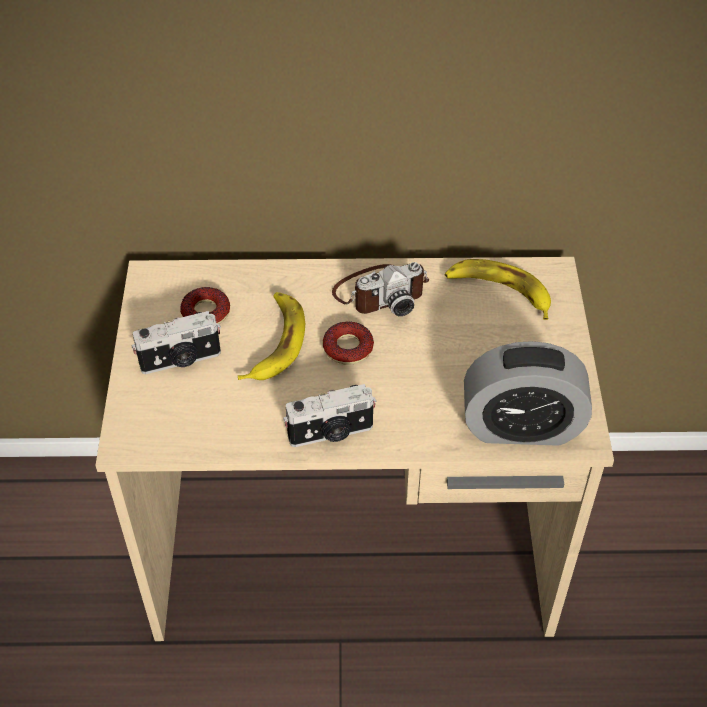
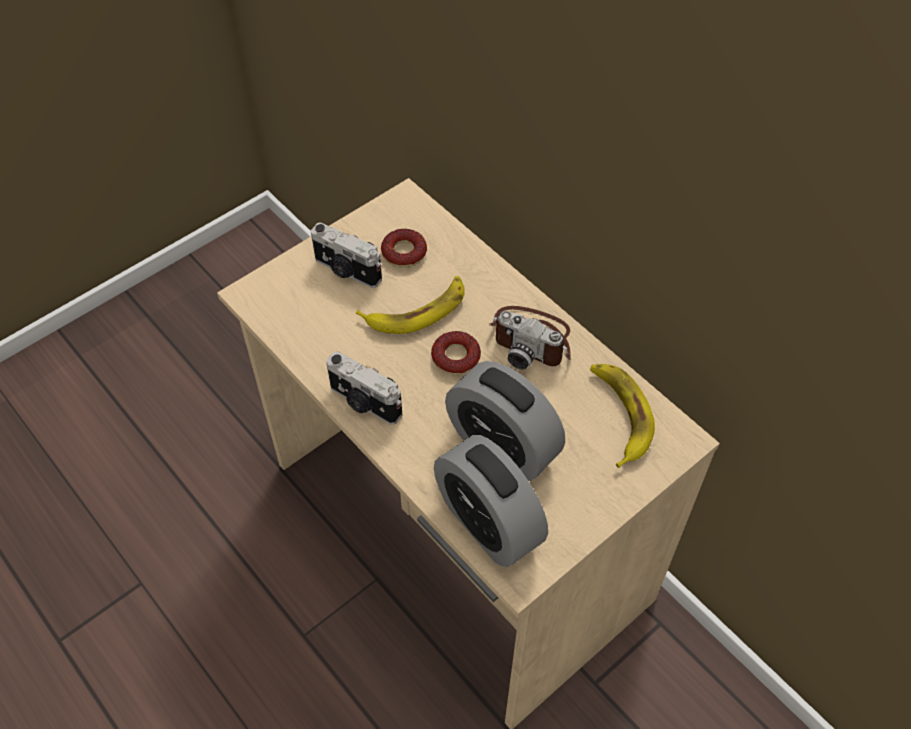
camera: 50 degrees right, 5 degrees up
none -> alarm clock [445,361,565,481]

